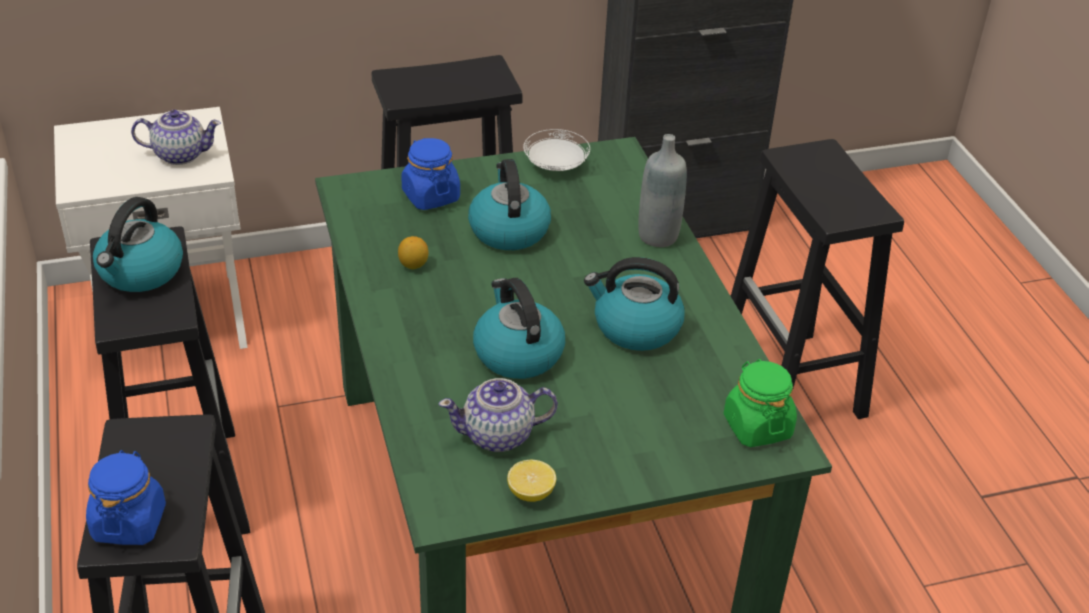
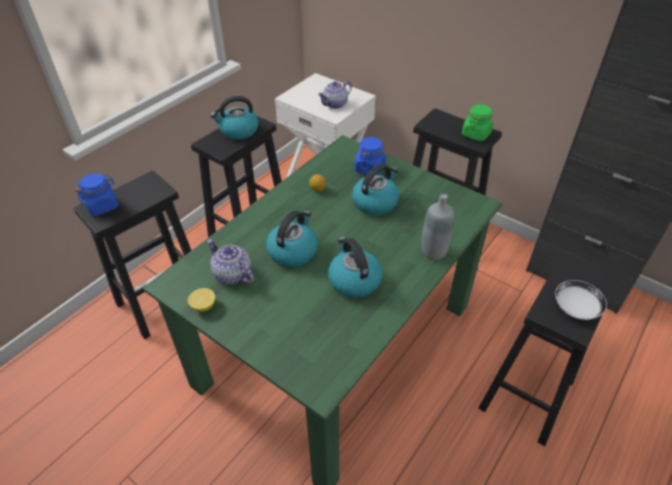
camera: 55 degrees right, 5 degrees up
teapot [131,110,221,165] -> teapot turned 90 degrees clockwise [318,80,352,109]
white plate [523,129,590,171] -> white plate moved to [555,280,607,320]
green jar [724,359,797,447] -> green jar moved to [462,104,493,141]

